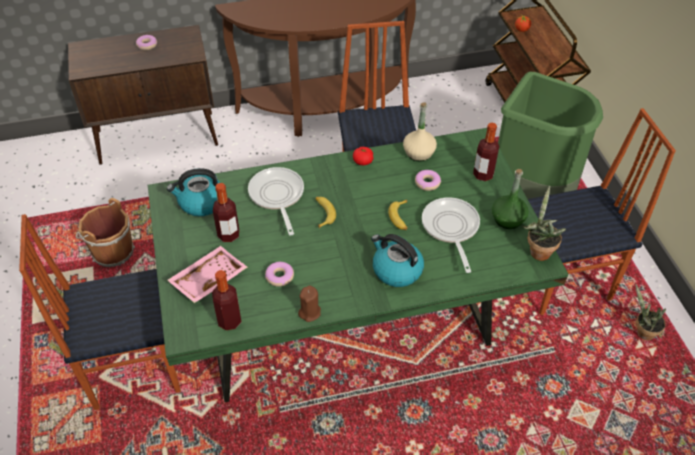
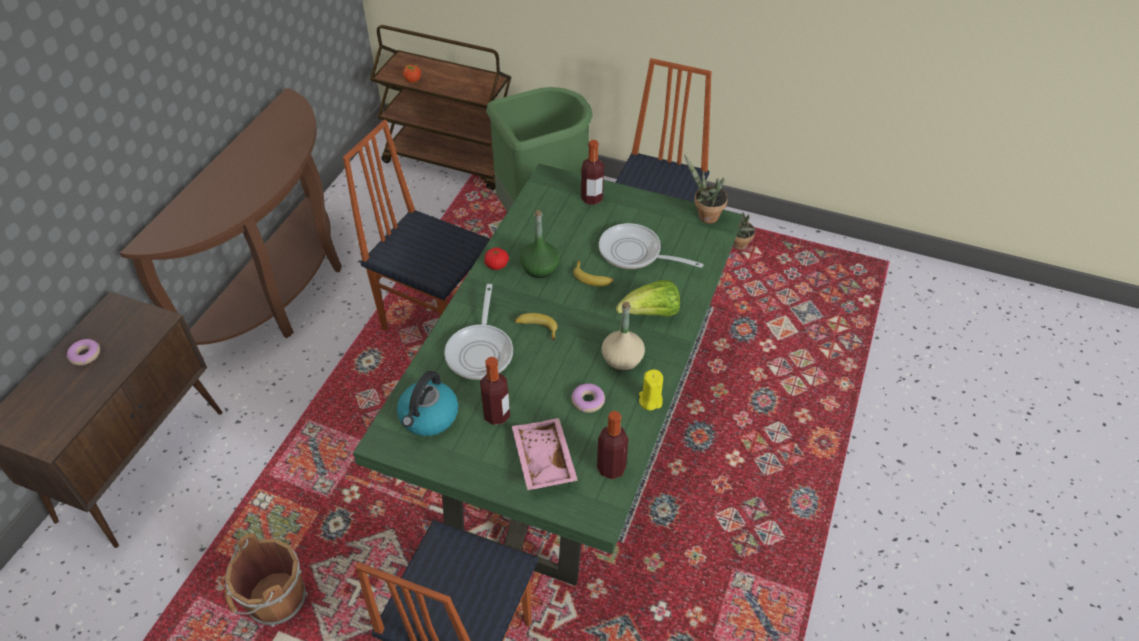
camera: 55 degrees left, 0 degrees up
frying pan [248,167,304,236] -> frying pan turned 105 degrees counterclockwise [444,284,513,380]
brown candle [298,286,321,322] -> yellow candle [639,369,663,410]
kettle [371,234,424,287] -> lettuce [616,280,680,317]
beige bottle [403,102,437,161] -> beige bottle moved to [602,302,645,371]
donut [415,170,441,191] -> none
green bottle [492,169,529,229] -> green bottle moved to [520,210,560,278]

